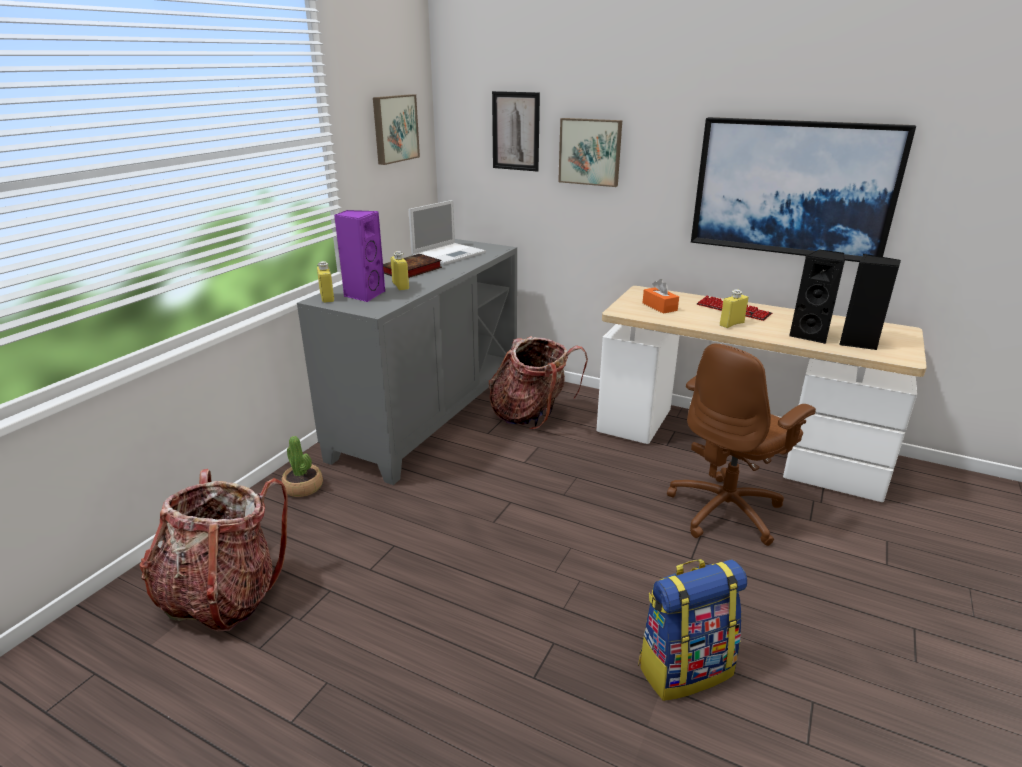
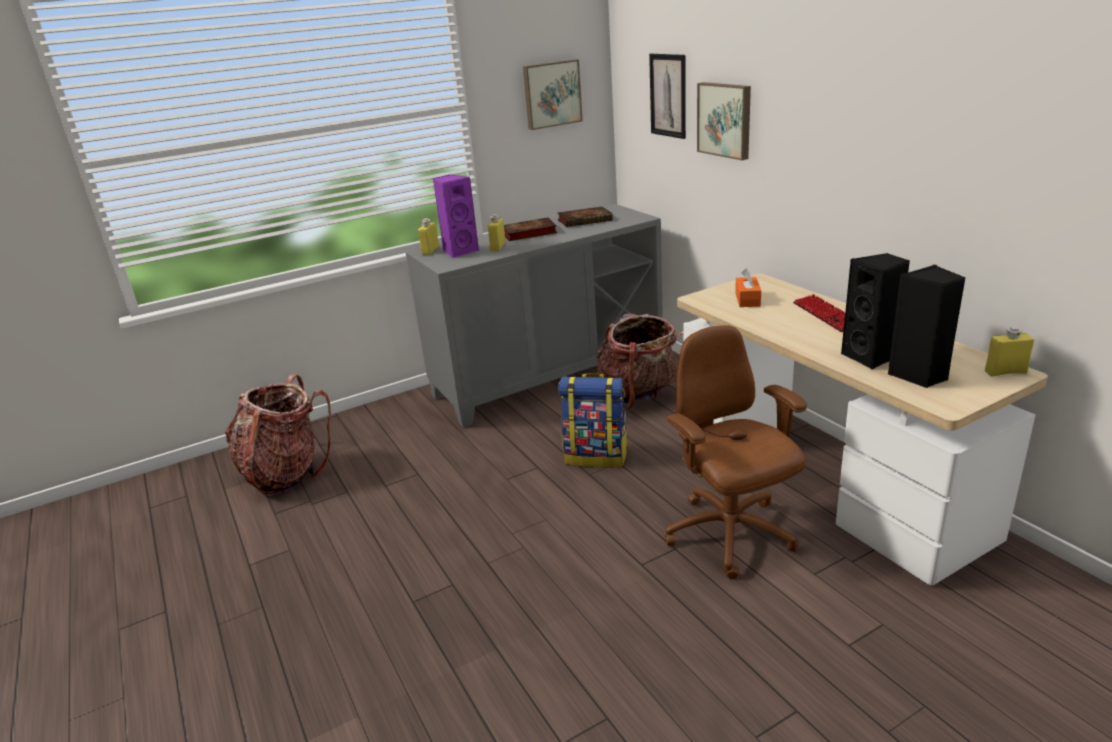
camera: 35 degrees right, 0 degrees up
potted plant [281,436,323,497] -> none
laptop [408,200,486,265] -> book [557,207,613,227]
backpack [638,559,747,701] -> backpack moved to [558,373,628,468]
brown office chair [667,344,816,546] -> brown office chair turned 75 degrees clockwise [665,325,807,579]
picture [691,117,916,262] -> none
yellow bottle [720,289,748,328] -> yellow bottle moved to [985,326,1034,377]

